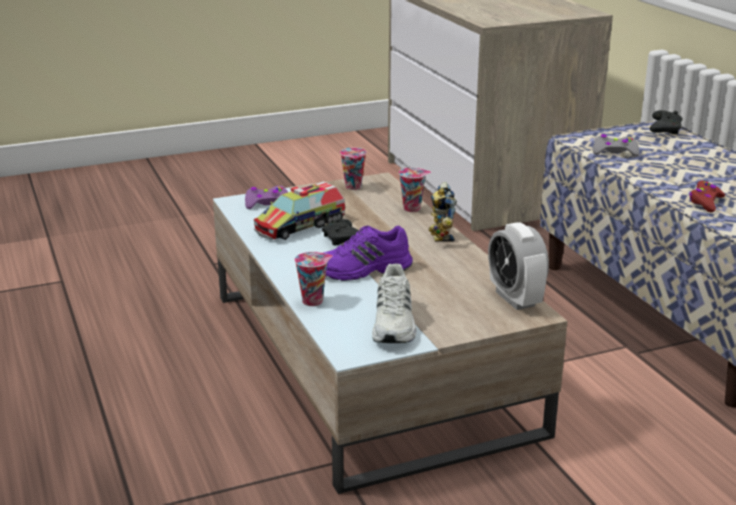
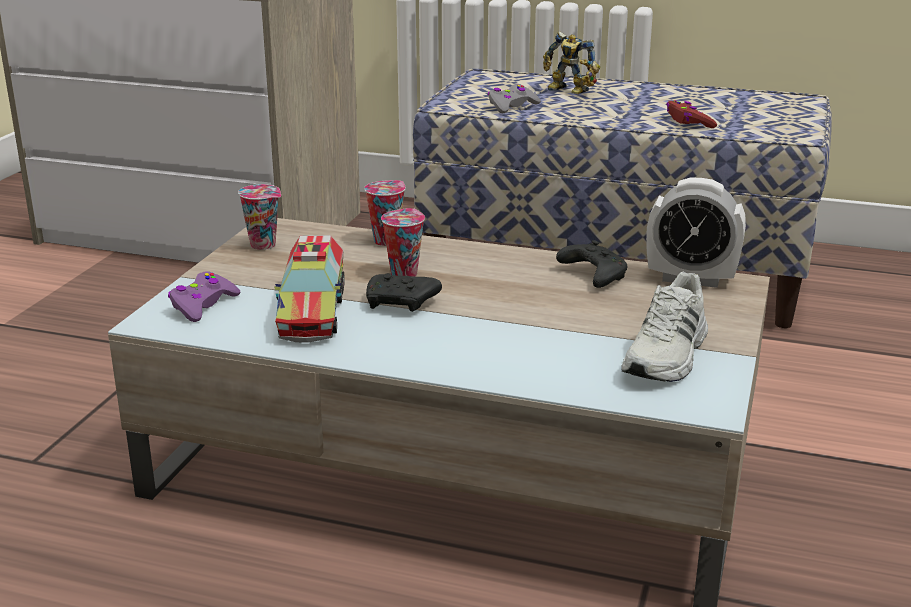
camera: 50 degrees left, 0 degrees up
cup [294,252,333,306] -> cup moved to [381,208,425,277]
purple shoe [324,226,413,281] -> none
white shoe [372,263,416,343] -> white shoe turned 75 degrees clockwise [621,272,708,382]
toy robot [428,182,457,241] -> toy robot moved to [543,32,600,94]
black game controller [650,110,683,134] -> black game controller moved to [556,240,627,288]

